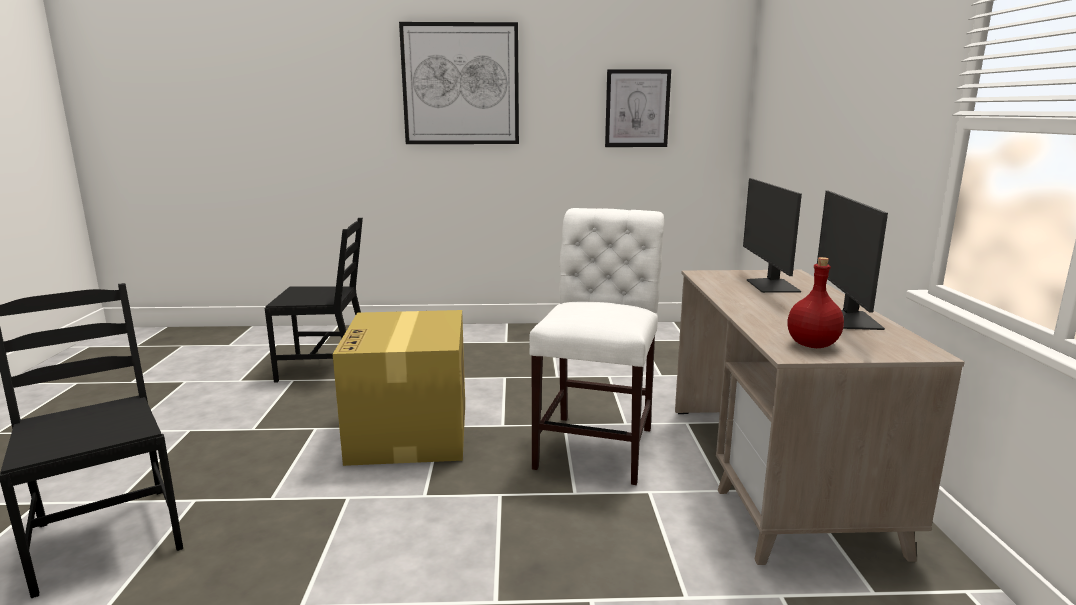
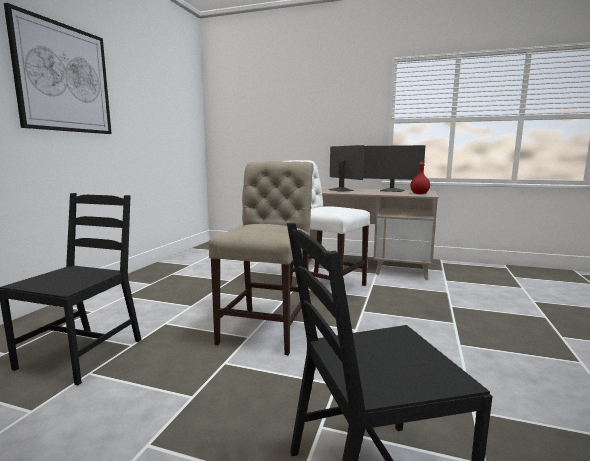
camera: 70 degrees left, 5 degrees down
cardboard box [333,310,465,466] -> beige chair [208,161,314,355]
picture [605,69,671,147] -> none
monitor [743,178,802,293] -> monitor turned 135 degrees counterclockwise [329,145,364,192]

